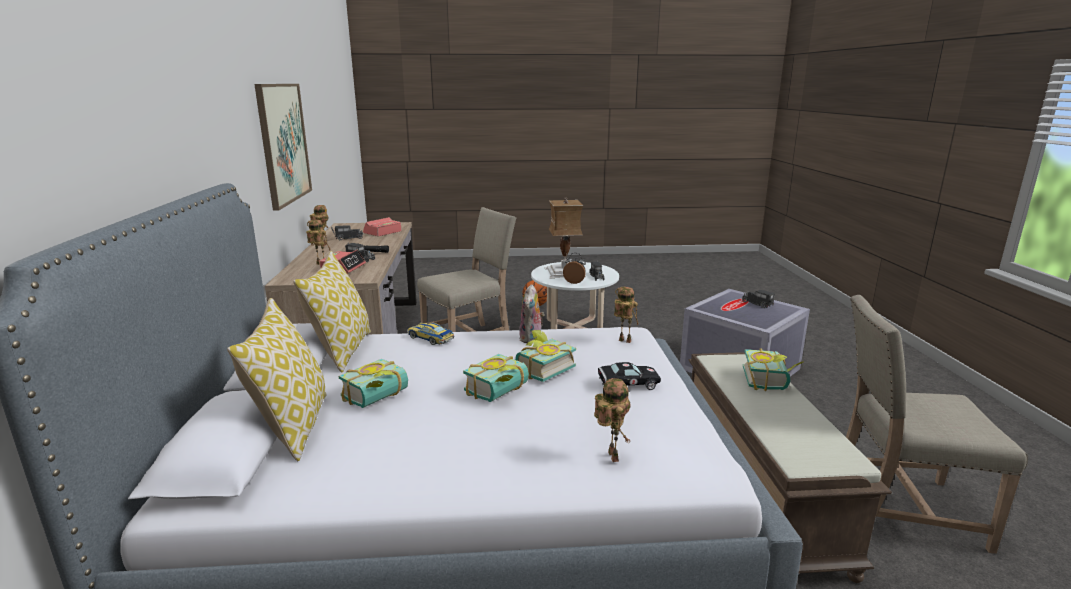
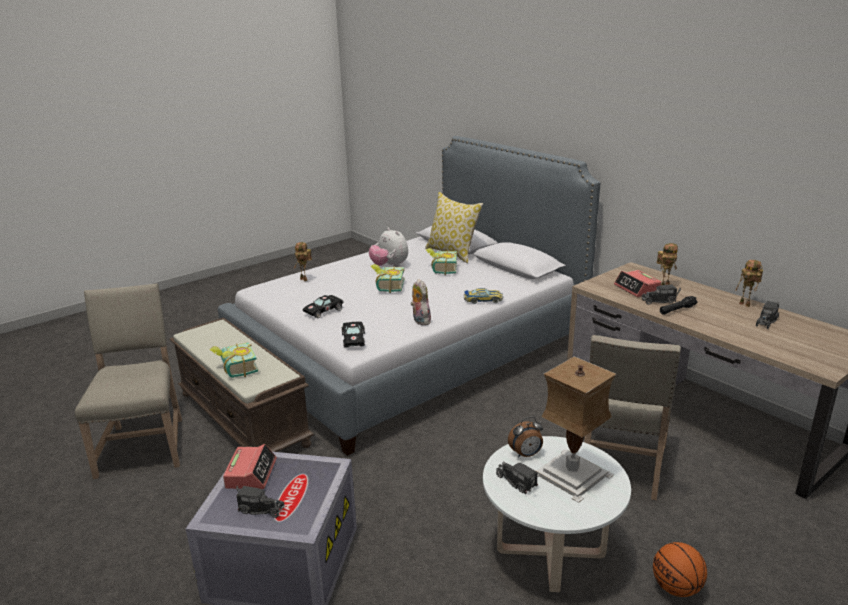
camera: 145 degrees right, 5 degrees up
picture [254,84,312,211] -> none
pillow [293,251,371,373] -> none
alarm clock [363,217,401,236] -> alarm clock moved to [223,444,277,489]
book [515,330,576,382] -> none
toy robot [614,287,638,343] -> black toy car [342,321,365,348]
beige chair [846,295,1028,554] -> beige chair turned 75 degrees counterclockwise [75,283,182,479]
none -> plush toy [369,228,408,267]

